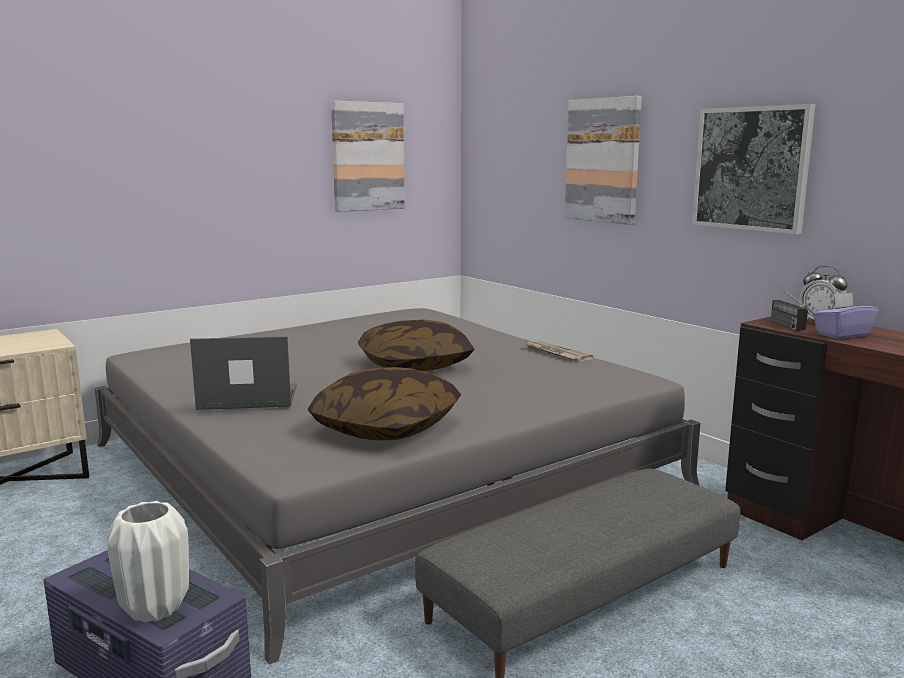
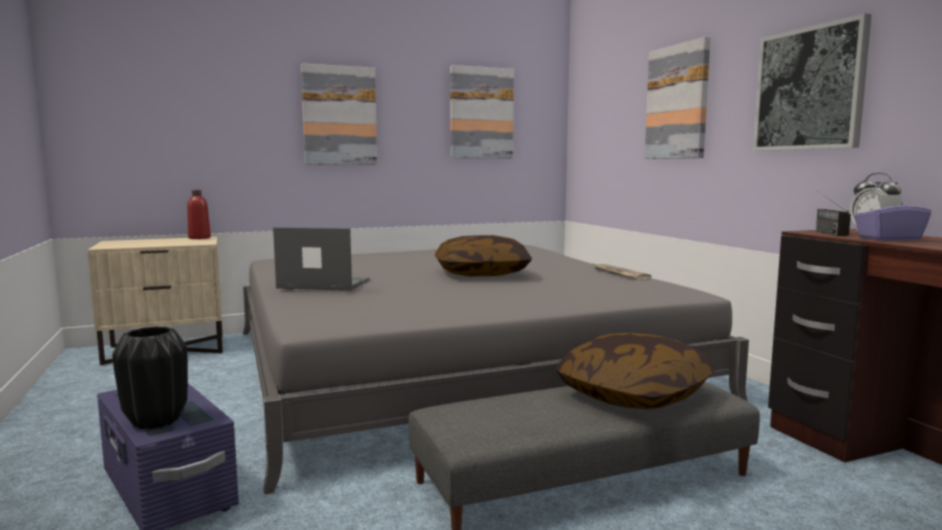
camera: 15 degrees right, 5 degrees down
white vase [106,501,189,623] -> black vase [112,326,188,429]
pillow [308,367,461,440] -> pillow moved to [555,333,716,410]
none -> red bottle [187,190,211,239]
none -> picture [301,63,377,165]

